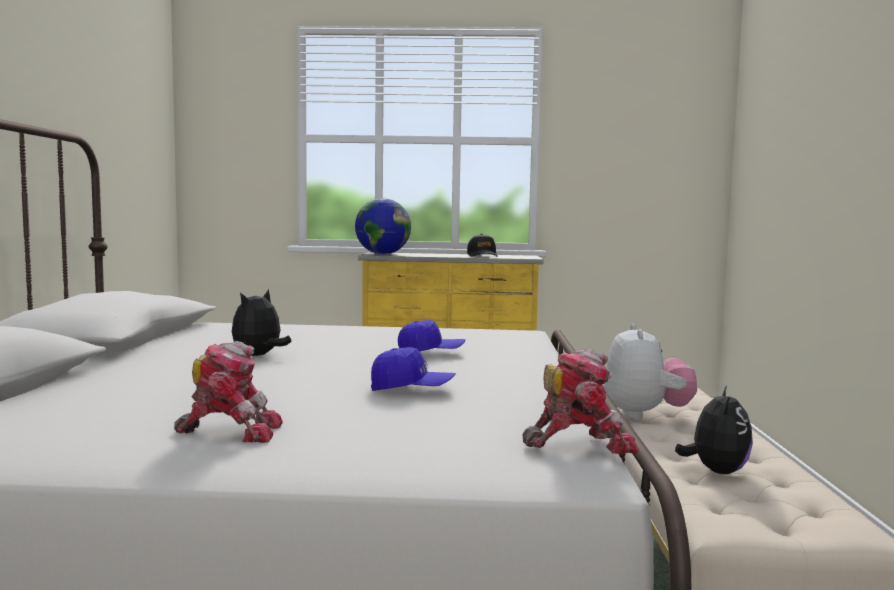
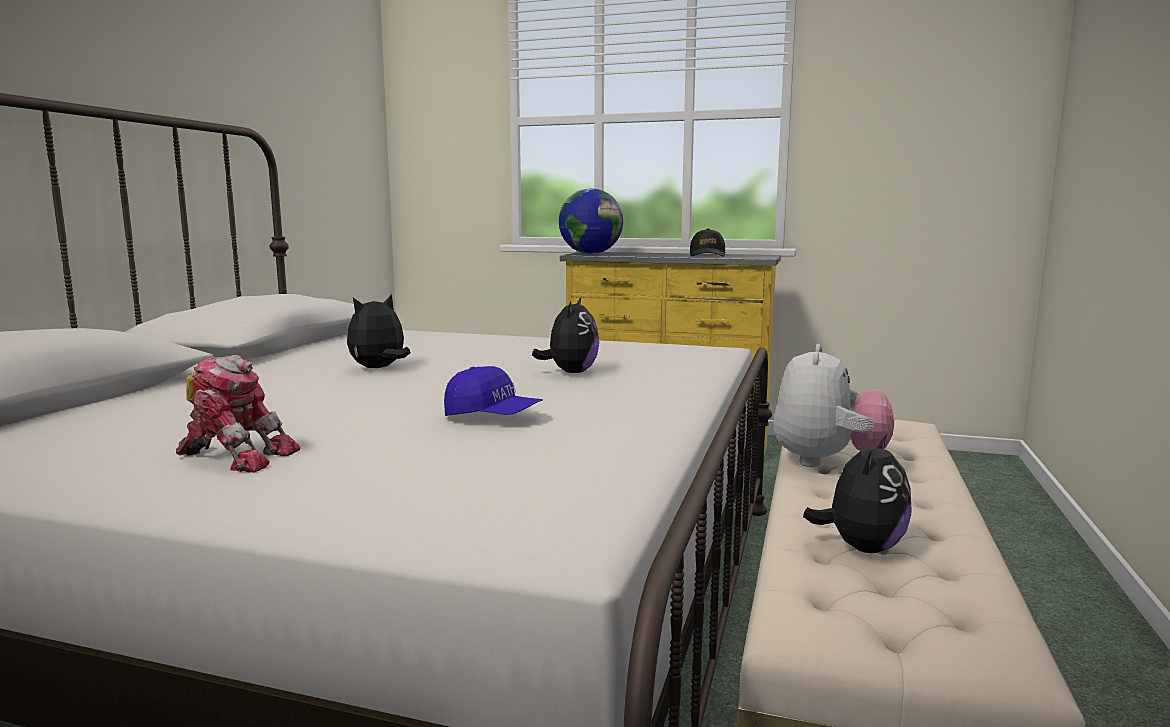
camera: 15 degrees right, 5 degrees up
blue cap [398,320,465,351] -> plush toy [532,296,599,373]
toy robot [523,349,639,454] -> none

